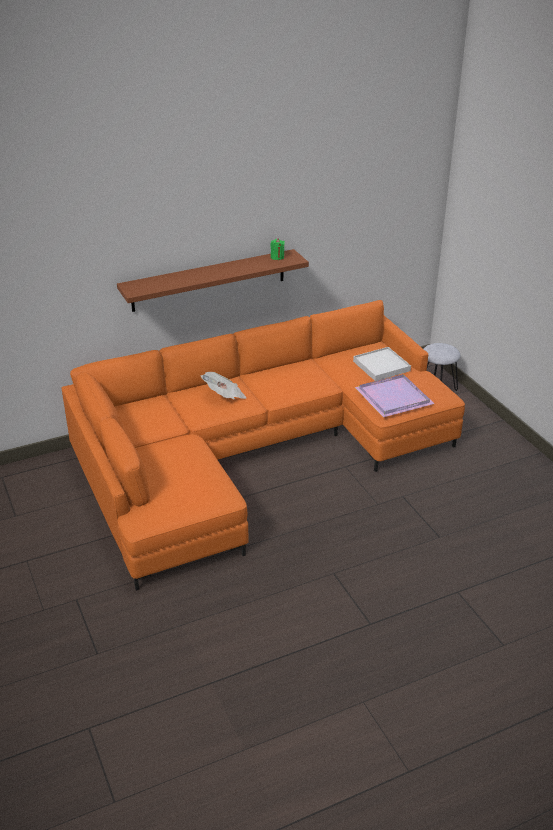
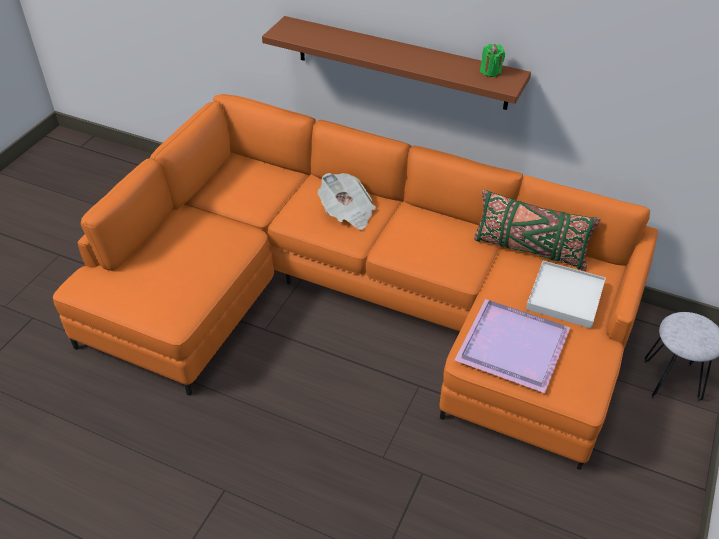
camera: 50 degrees right, 10 degrees up
none -> green pillow [474,190,600,271]

